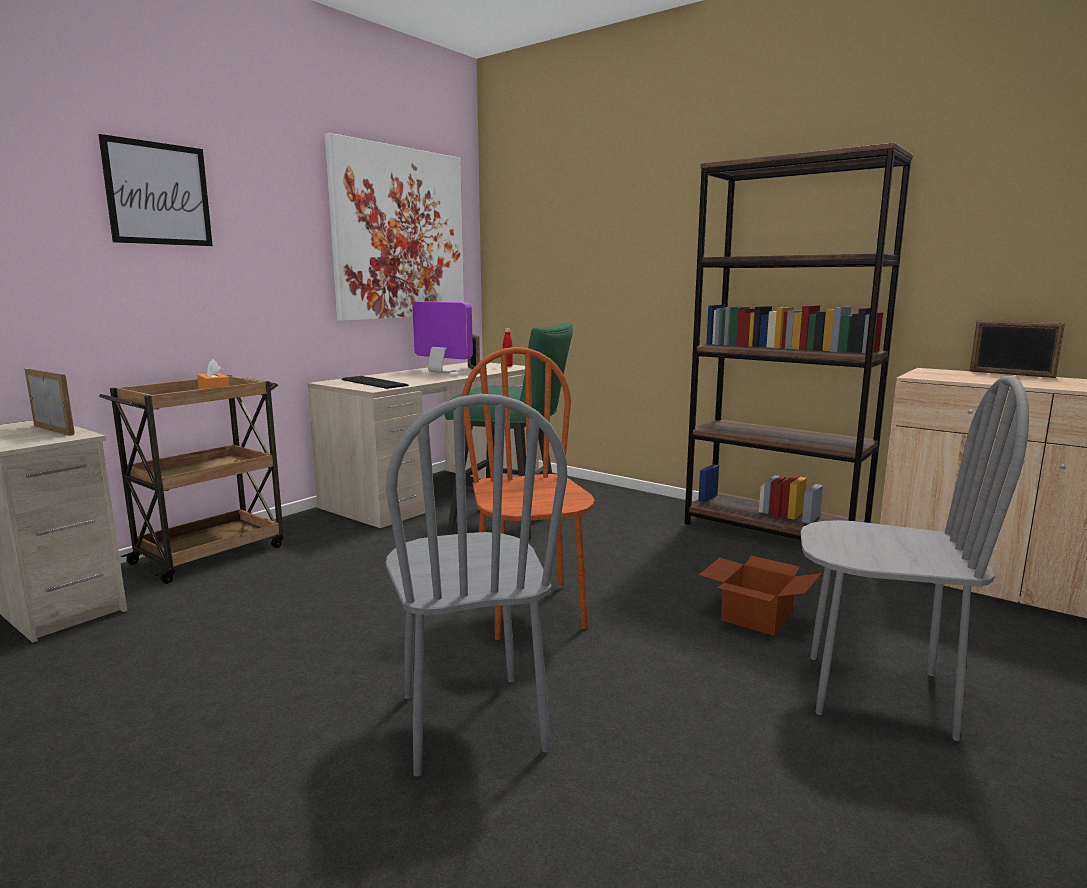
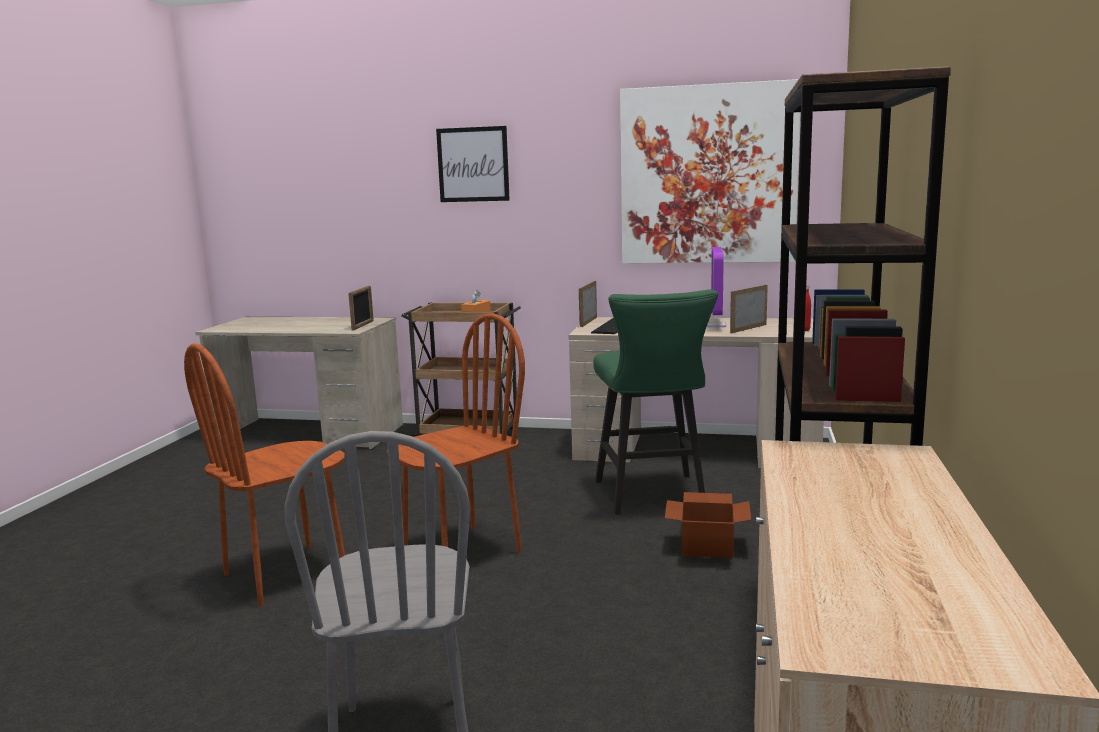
camera: 65 degrees right, 0 degrees up
grey chair [385,394,568,777] -> brown chair [184,344,345,606]
cardboard box [699,556,821,636] -> cardboard box moved to [665,492,751,558]
picture frame [970,320,1065,378] -> picture frame moved to [579,281,597,327]

